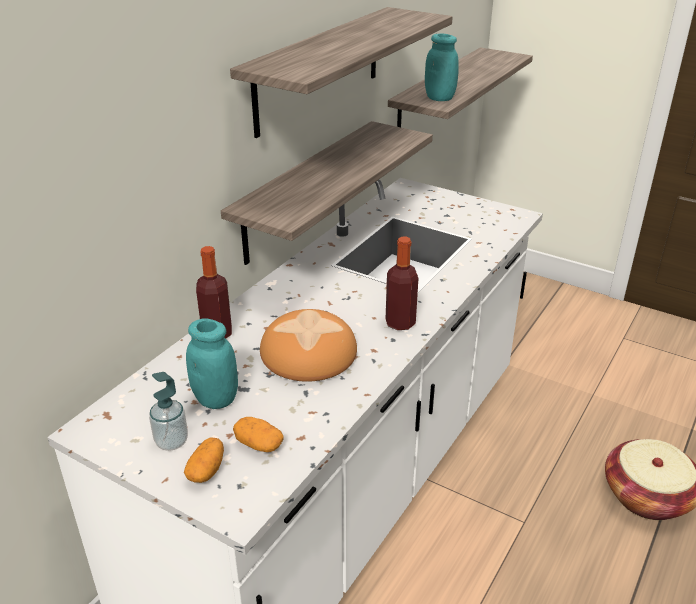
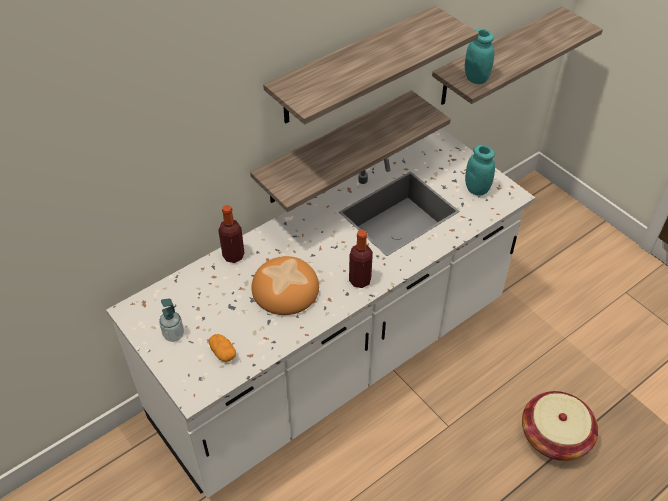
camera: 20 degrees right, 15 degrees up
potato [184,437,224,483] -> none
turquoise jar [186,318,238,409] -> turquoise jar moved to [465,145,495,196]

